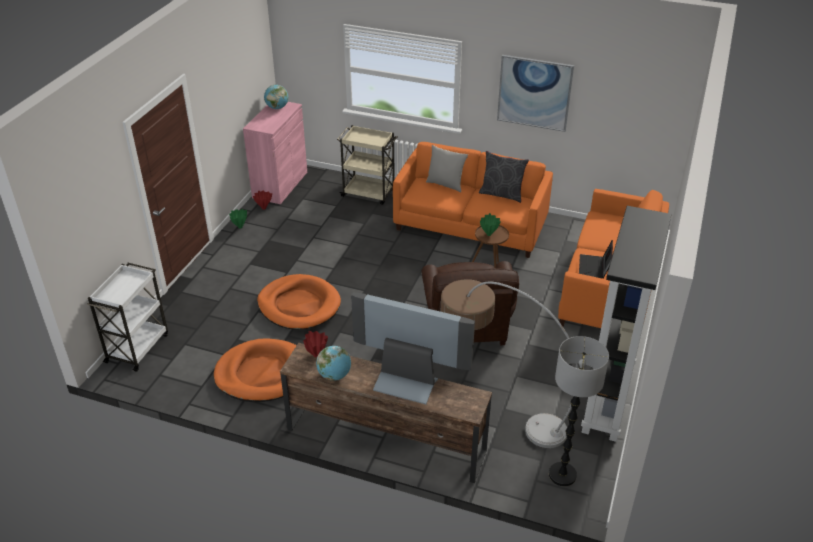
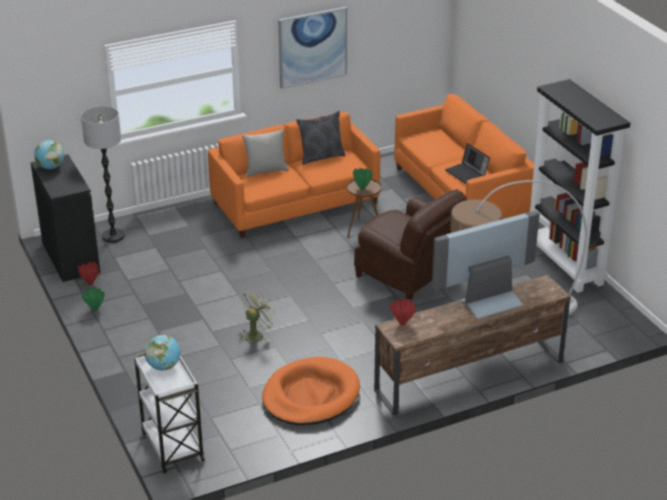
camera: 45 degrees left, 5 degrees down
pink cabinet [243,102,307,204] -> black cabinet [31,154,100,282]
orange dog bed [257,274,341,330] -> green fan [239,289,277,343]
globe [316,346,351,381] -> globe moved to [145,335,180,370]
beige cart [337,125,398,205] -> none
floor lamp [549,336,609,486] -> floor lamp moved to [81,106,125,243]

